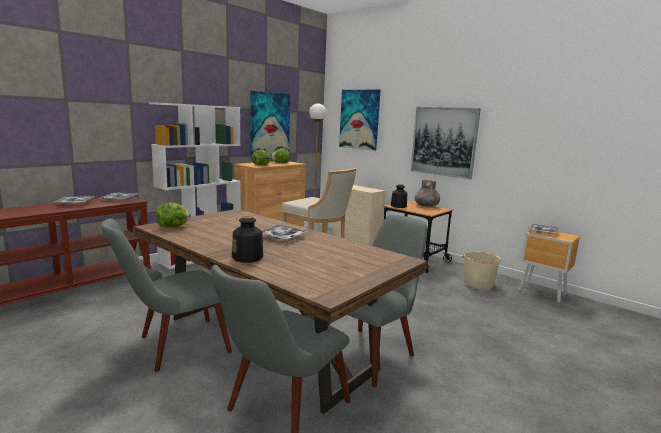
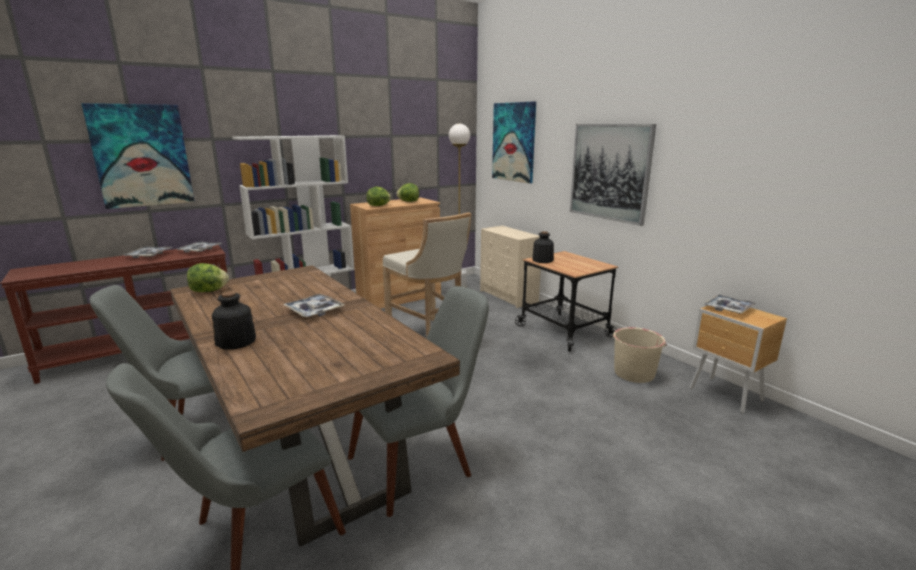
camera: 15 degrees right, 5 degrees up
picture [250,91,290,155] -> picture moved to [81,103,194,209]
grey vase [415,180,440,207] -> none

